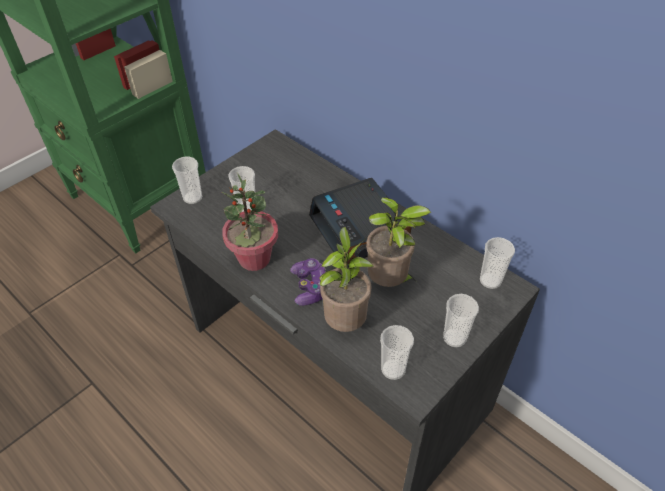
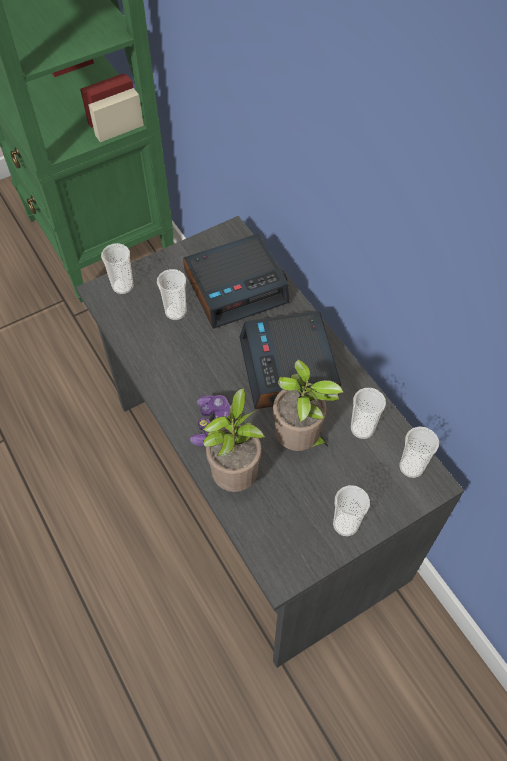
camera: 15 degrees right, 10 degrees up
potted plant [222,173,278,271] -> none
cup [380,325,414,380] -> cup moved to [351,388,386,439]
none -> alarm clock [183,234,290,329]

